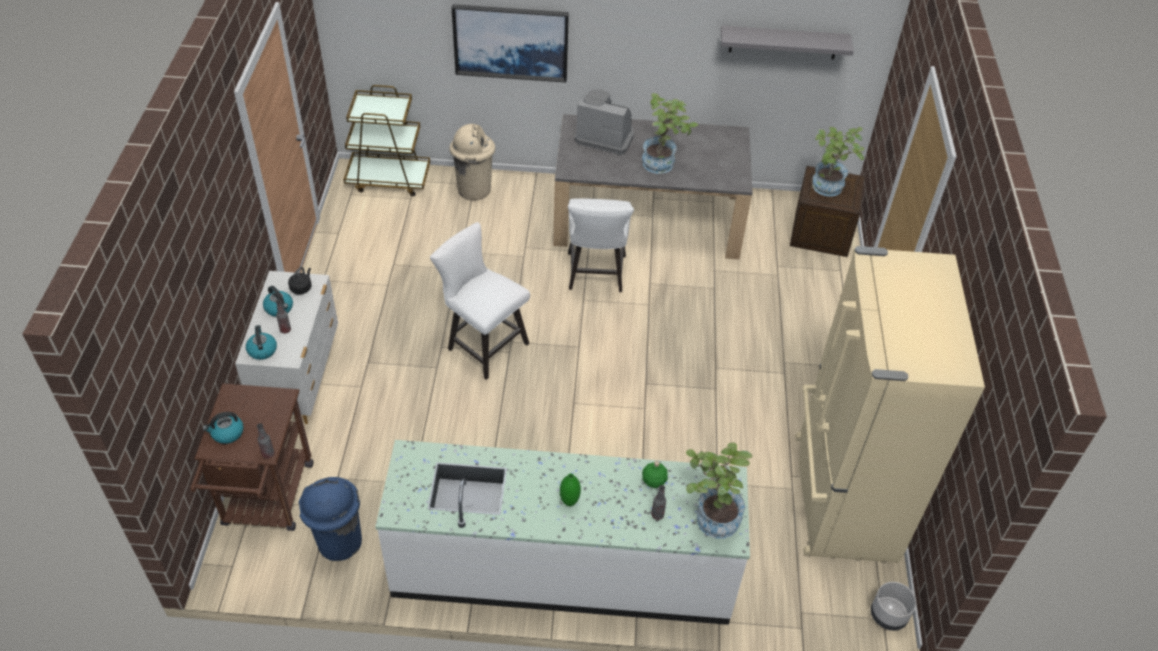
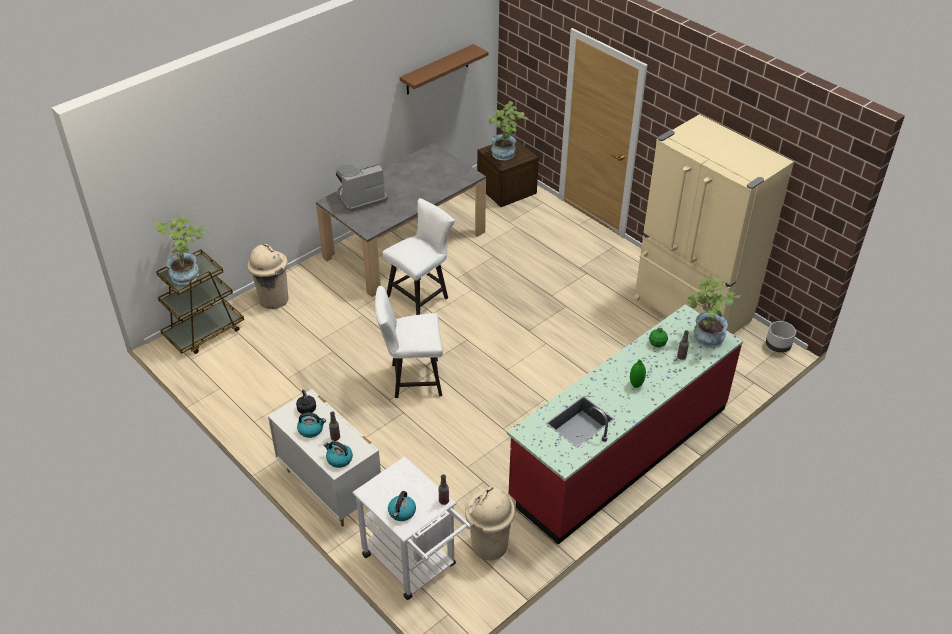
camera: 45 degrees left, 5 degrees down
brown cart [191,383,314,531] -> white cart [352,456,471,600]
blue trash can [298,477,362,561] -> beige trash can [465,486,515,560]
white counter [375,440,750,625] -> red counter [507,304,743,545]
picture [452,4,569,82] -> none
white chair [568,198,634,292] -> white chair turned 90 degrees counterclockwise [382,198,455,315]
potted plant [642,93,698,174] -> potted plant moved to [154,216,206,285]
grey shelf [721,26,854,59] -> brown shelf [400,44,488,95]

